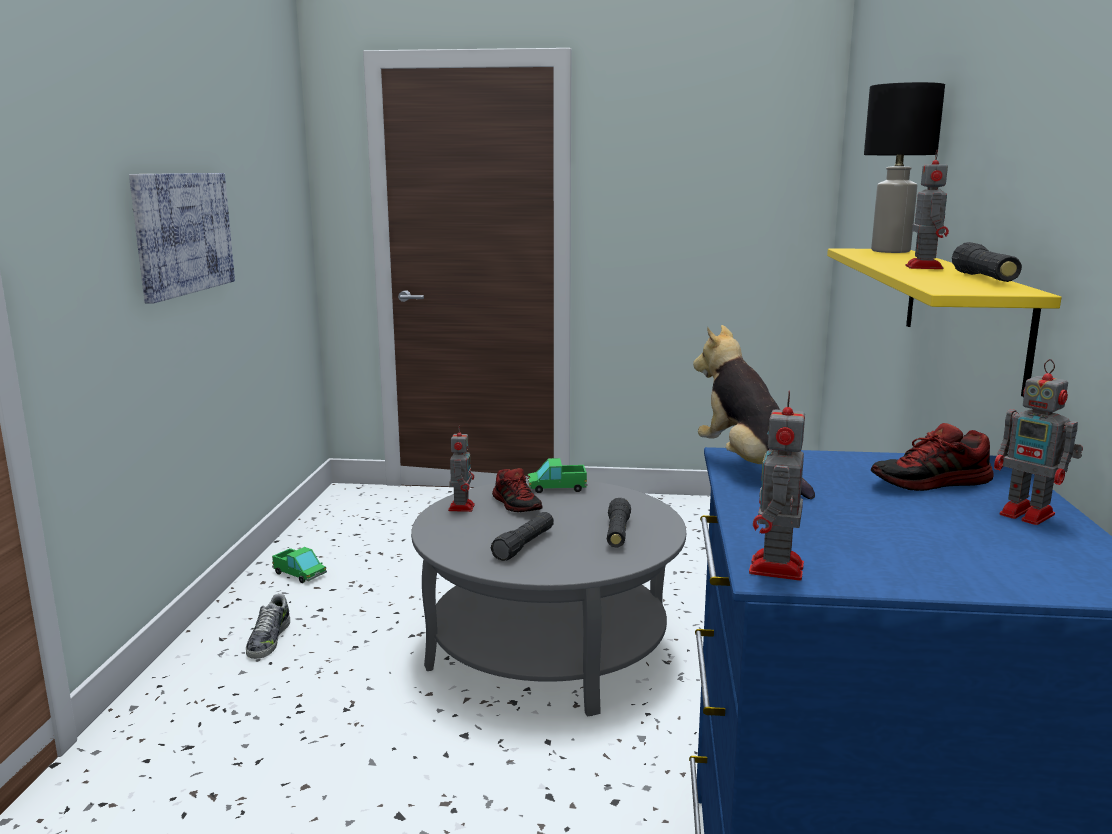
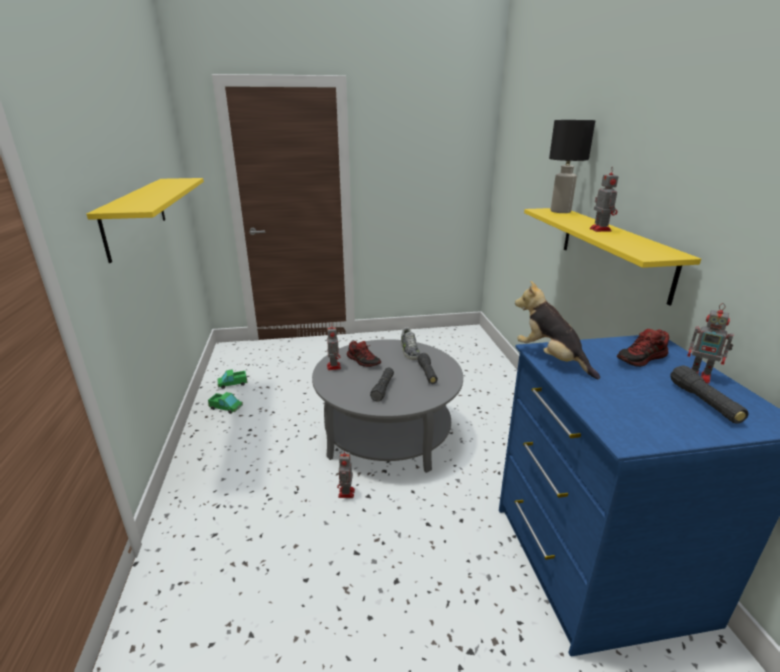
camera: 15 degrees left, 10 degrees up
picture [129,173,235,304] -> yellow shelf [87,178,204,263]
shoe [246,593,290,659] -> shoe moved to [401,327,420,360]
toy truck [527,458,587,493] -> toy truck moved to [217,369,247,389]
toy robot [749,391,805,581] -> toy robot moved to [337,449,355,498]
black flashlight [952,242,1022,282] -> black flashlight moved to [670,365,749,424]

